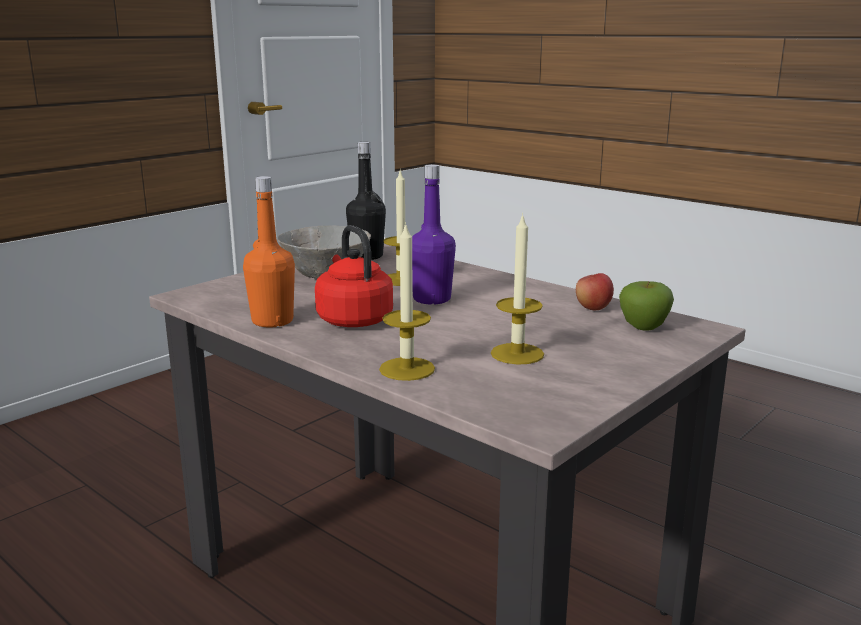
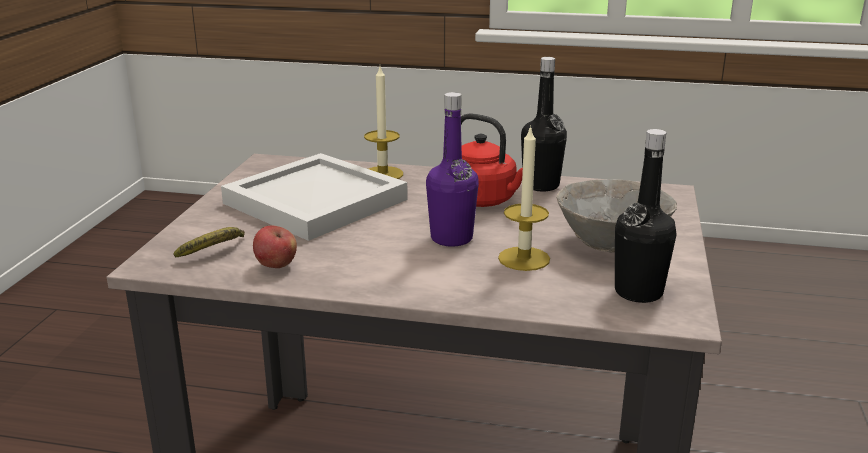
camera: 150 degrees right, 5 degrees up
orange bottle [243,176,295,327] -> black bottle [521,57,567,191]
candle [491,213,544,365] -> white tray [221,153,408,241]
apple [619,281,674,331] -> banana [173,227,245,258]

